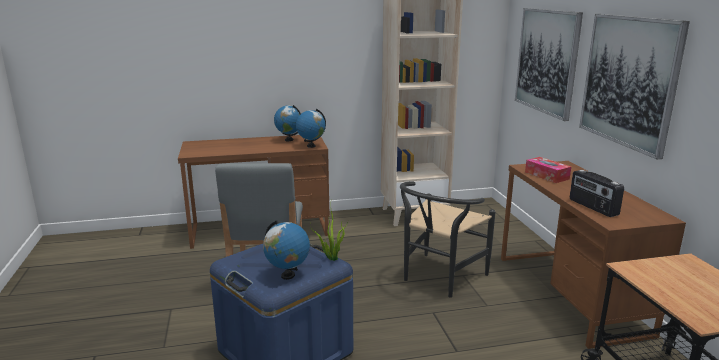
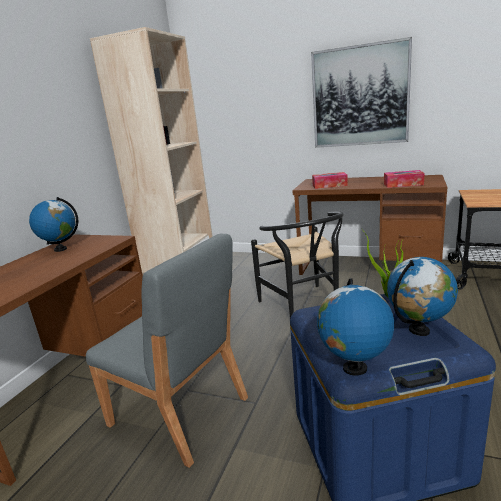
camera: 55 degrees left, 0 degrees up
globe [296,109,326,148] -> globe moved to [317,279,394,376]
picture [515,8,583,121] -> none
radio [570,170,624,217] -> tissue box [384,170,425,188]

